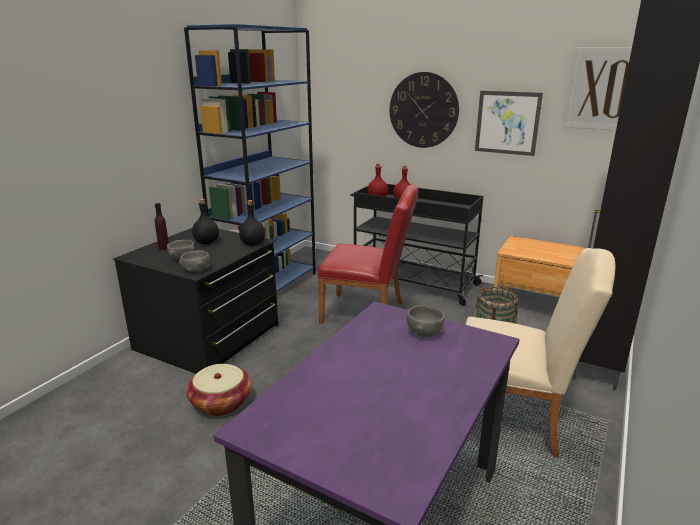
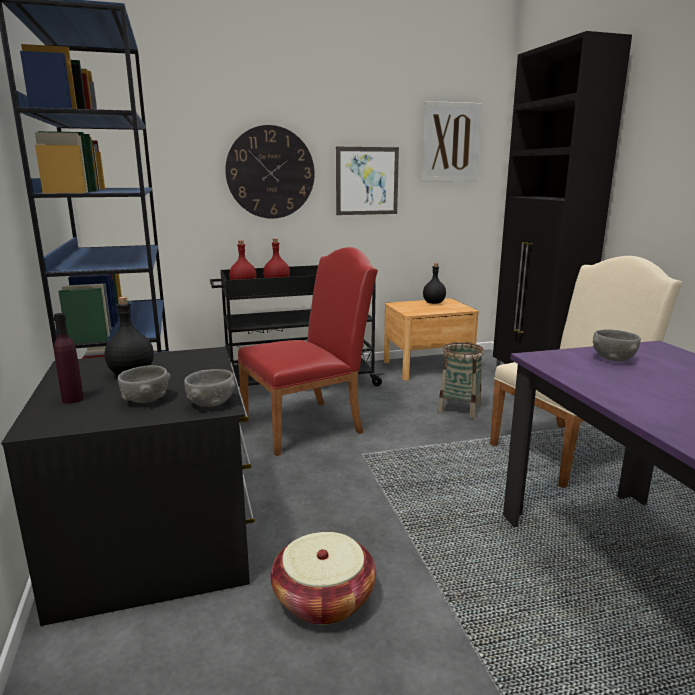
camera: 45 degrees left, 5 degrees down
black bottle [239,200,265,246] -> black bottle moved to [423,263,446,304]

